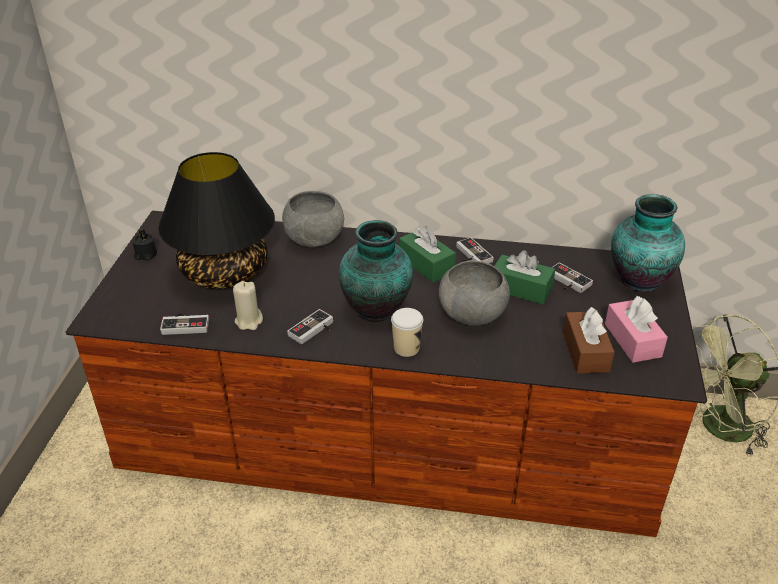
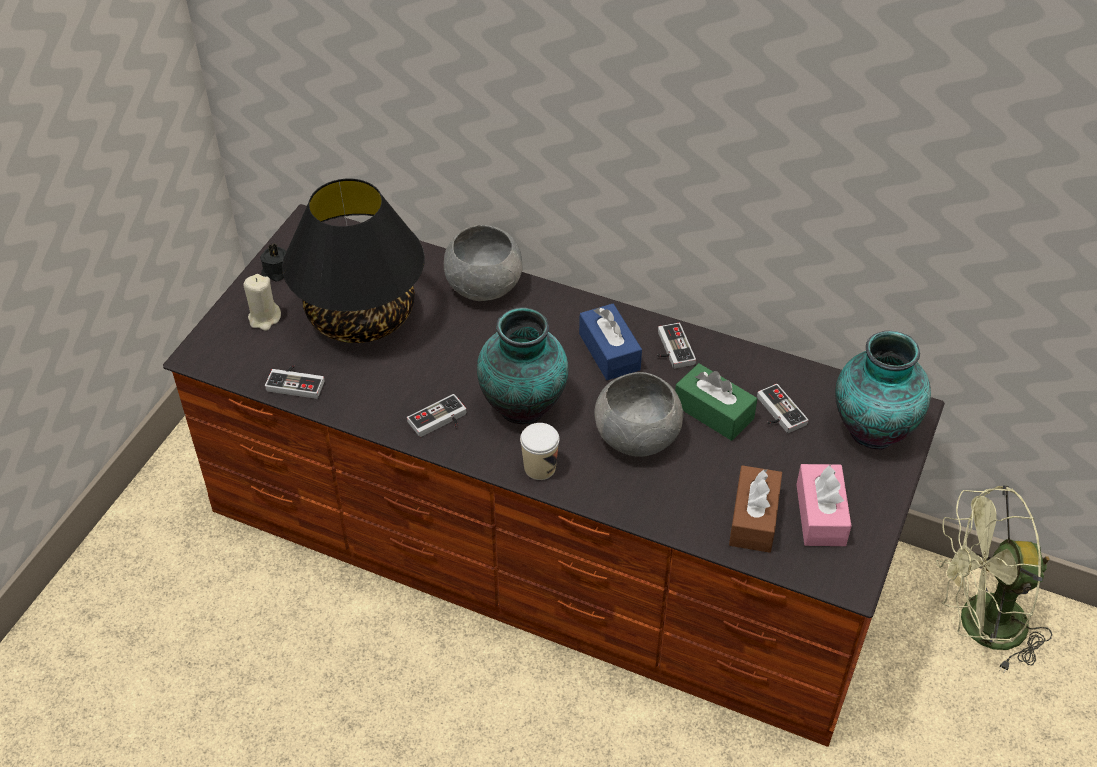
camera: 15 degrees right, 10 degrees up
beige candle [233,281,263,330] -> beige candle moved to [243,274,281,331]
green tissue box [399,226,456,282] -> blue tissue box [579,304,642,380]

